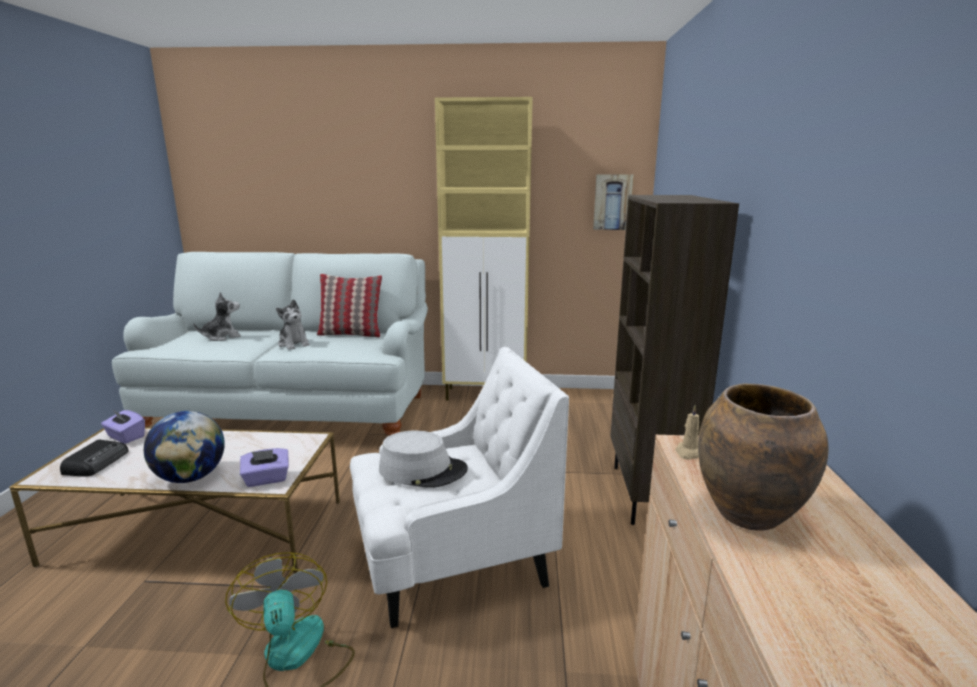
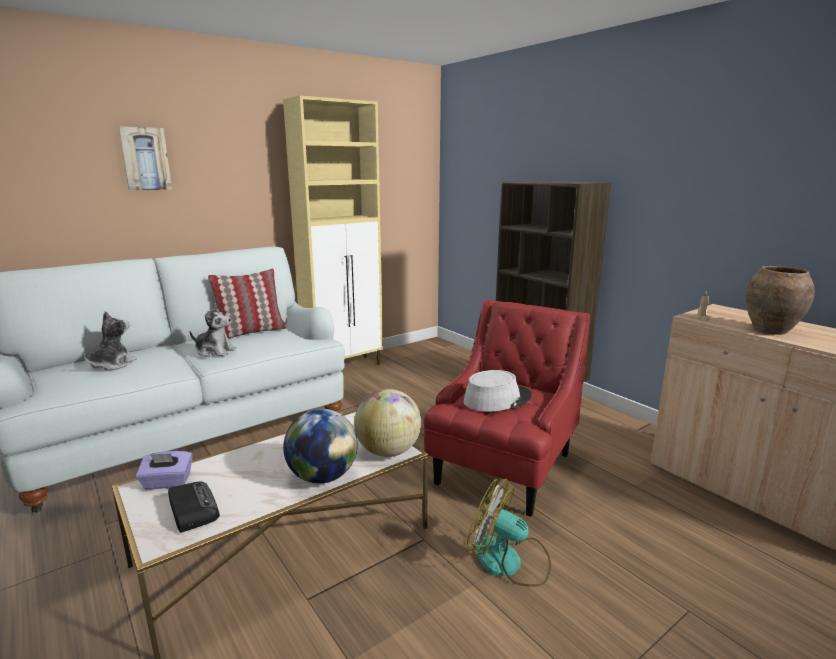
camera: 40 degrees left, 0 degrees up
purple tissue box [240,448,289,487] -> globe [354,389,421,457]
white armchair [350,347,569,628] -> red armchair [423,299,590,517]
picture [593,174,634,230] -> picture moved to [118,127,172,191]

